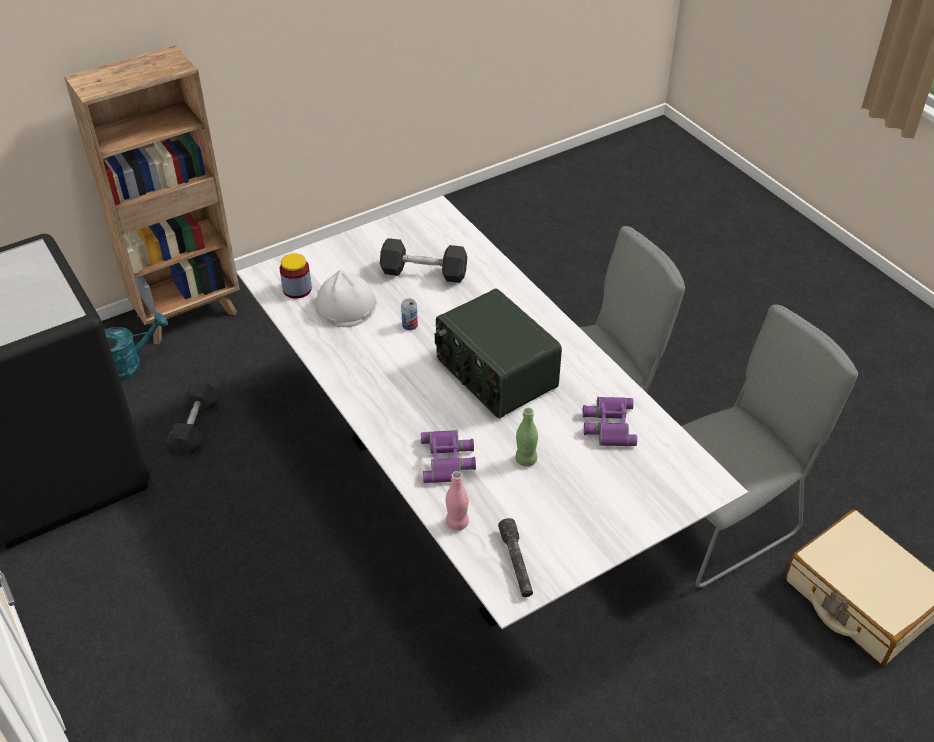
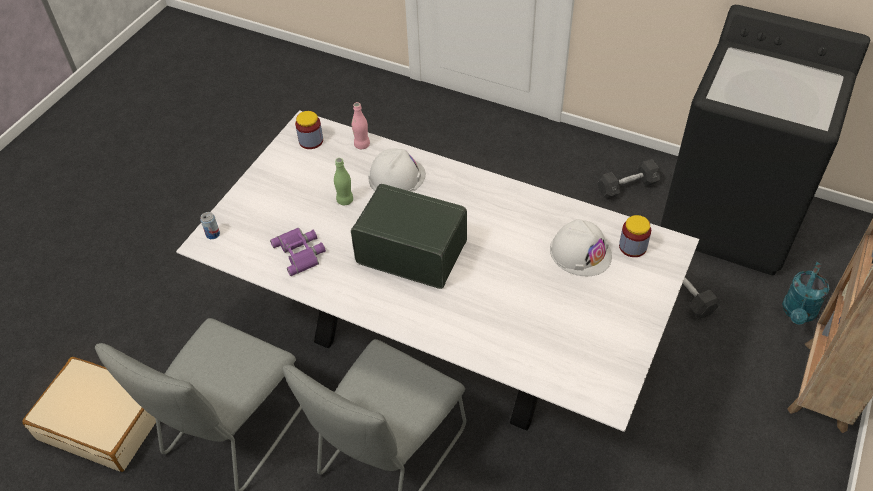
camera: 150 degrees right, 5 degrees up
grey dumbbell [380,238,467,283] -> grey dumbbell moved to [598,159,660,200]
can [401,299,418,330] -> can moved to [200,212,220,239]
purple binoculars [421,430,476,483] -> white hard hat [368,148,426,192]
grey flashlight [498,518,533,597] -> jar [295,111,323,149]

